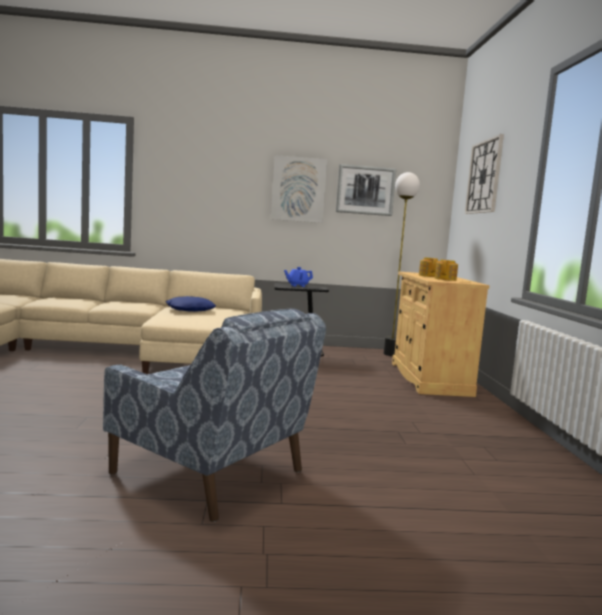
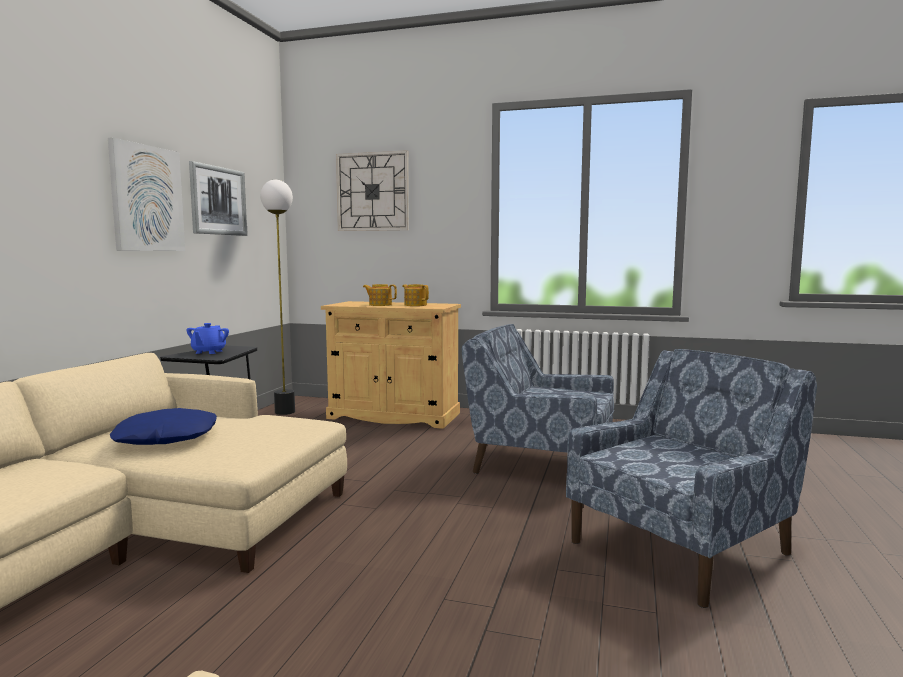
camera: 70 degrees left, 0 degrees up
none -> blue armchair [462,324,614,474]

